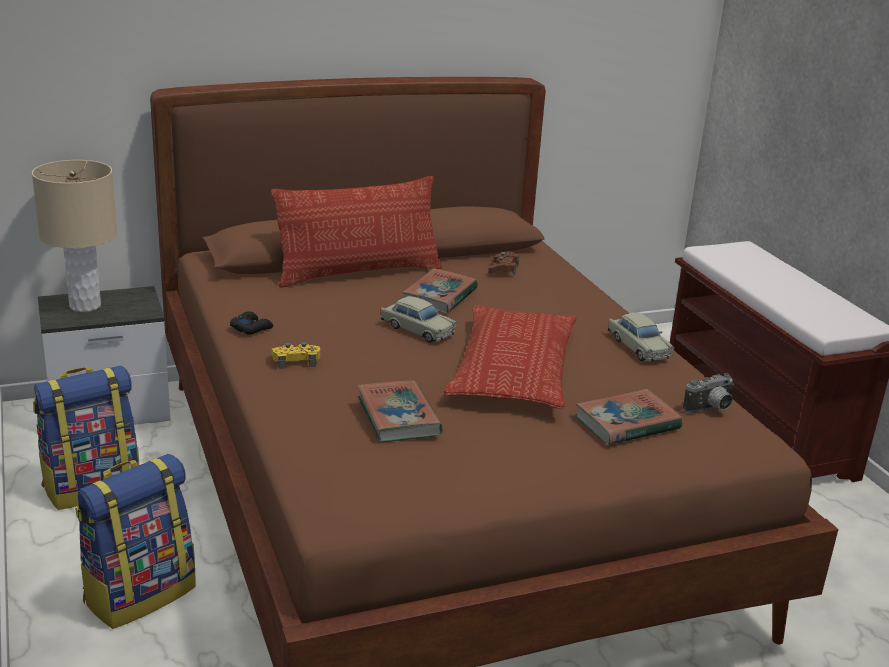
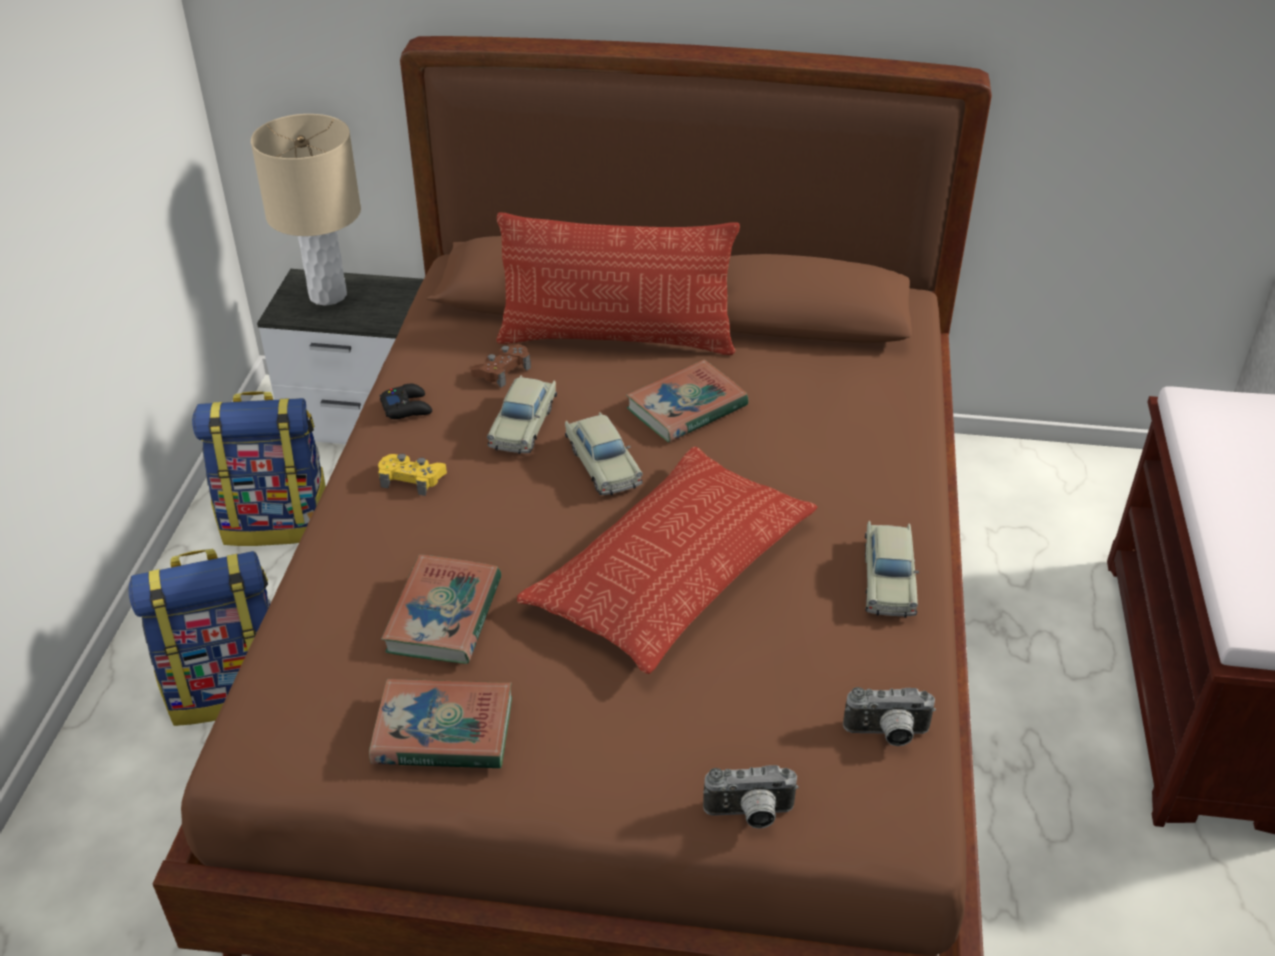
camera: 30 degrees right, 15 degrees up
brown game controller [488,252,519,276] -> brown game controller moved to [471,344,531,388]
book [575,389,682,445] -> book moved to [369,679,512,768]
none -> beige toy car [487,375,557,454]
none -> camera [703,765,799,829]

